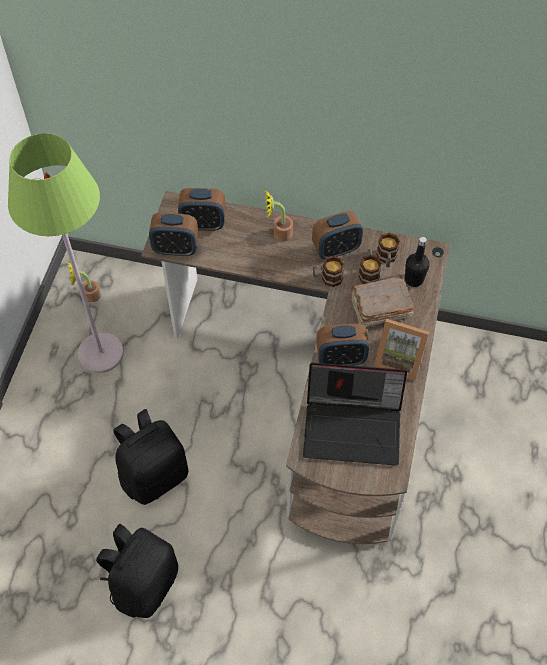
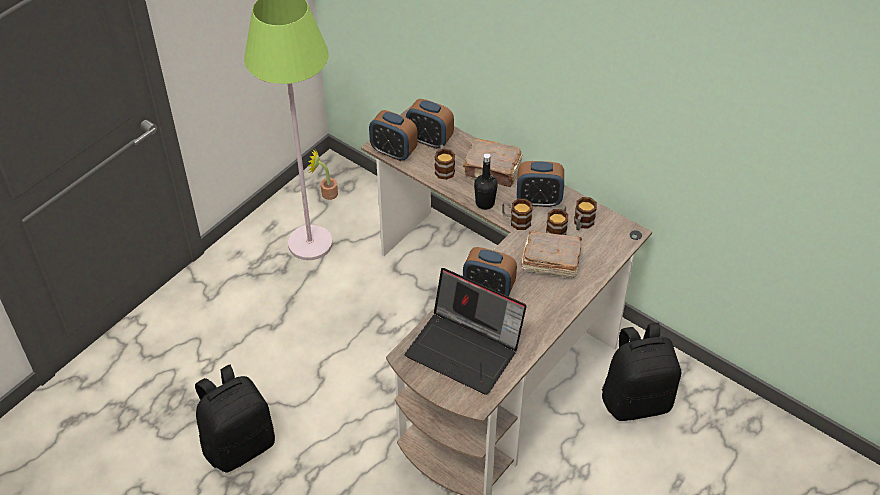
camera: 25 degrees right, 10 degrees down
black backpack [113,409,188,505] -> black backpack moved to [602,323,682,421]
potted plant [264,190,293,241] -> brown book [463,138,523,187]
picture frame [374,319,429,381] -> none
black bottle [405,237,430,287] -> black bottle moved to [474,153,498,210]
none -> mug [435,145,455,180]

